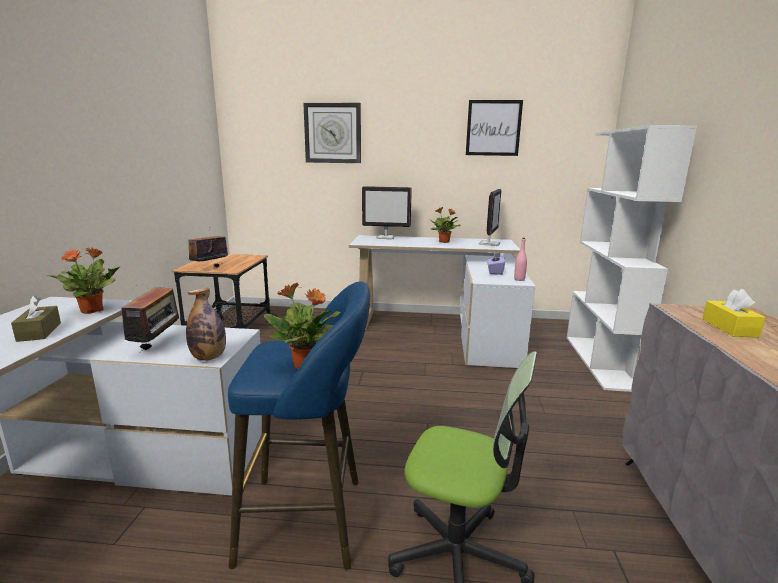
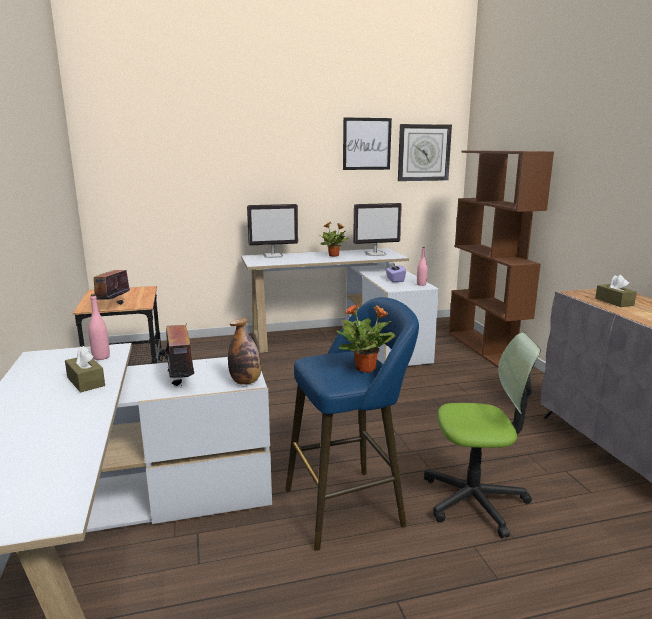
camera: 20 degrees left, 0 degrees up
potted plant [47,247,121,314] -> pink bottle [88,294,110,360]
wall clock [303,103,361,163] -> wall clock moved to [398,124,452,181]
monitor [479,189,502,246] -> monitor turned 75 degrees clockwise [353,203,402,256]
white bookcase [567,125,697,392] -> brown bookcase [449,151,554,368]
yellow tissue box [702,289,766,337] -> brown tissue box [595,275,637,307]

